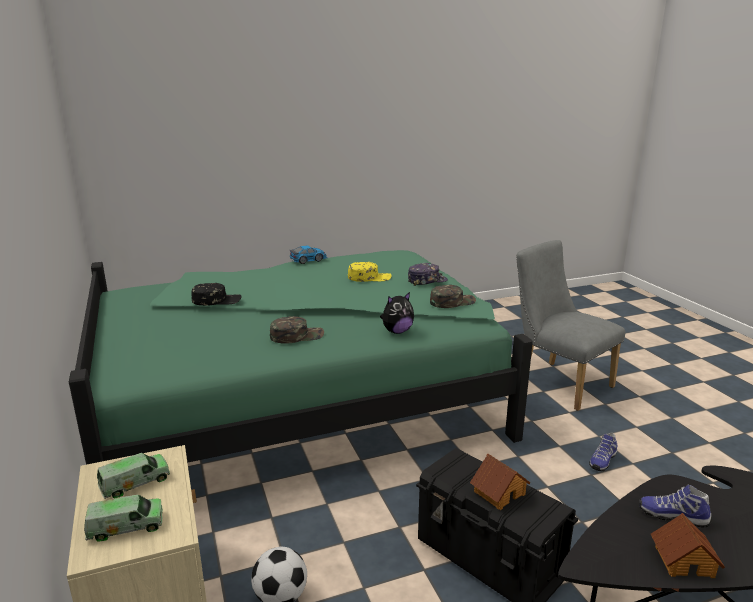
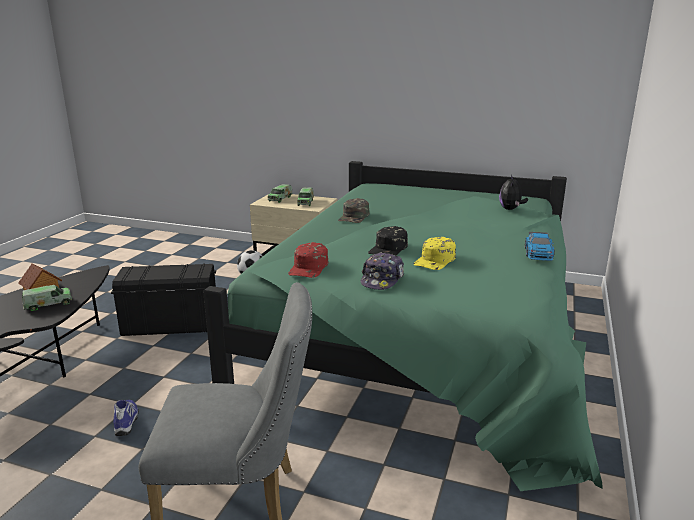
camera: 130 degrees right, 0 degrees up
black cap [191,283,241,306] -> black cap moved to [368,226,408,255]
plush toy [380,292,414,334] -> plush toy moved to [499,175,528,210]
green cap [430,285,476,308] -> red cap [288,242,328,278]
toy house [470,453,530,510] -> none
shoe [639,484,712,527] -> toy truck [22,285,72,311]

